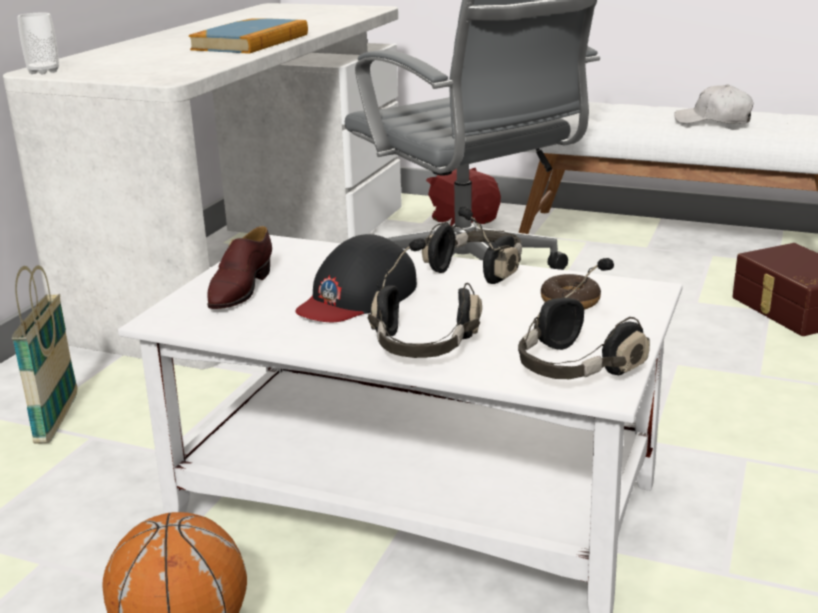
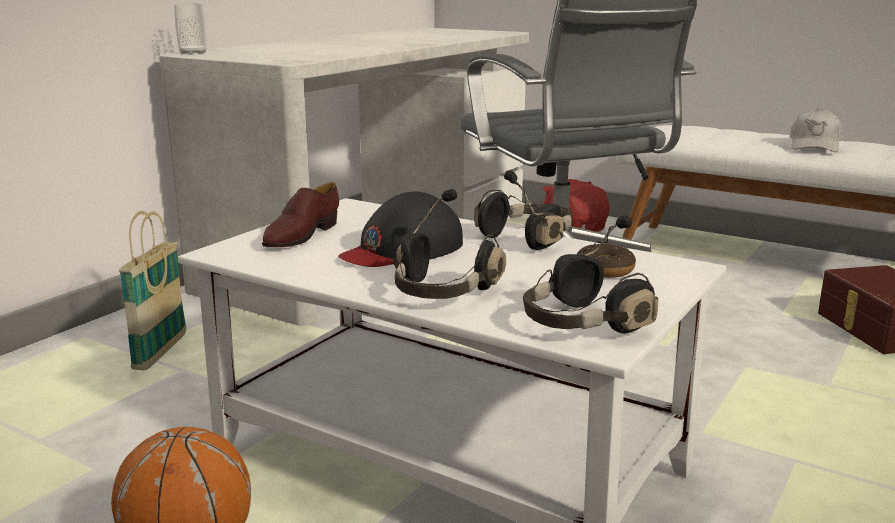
camera: 10 degrees right, 5 degrees down
book [189,18,308,54] -> none
white cap [674,84,754,124] -> white cap turned 105 degrees counterclockwise [790,108,842,152]

